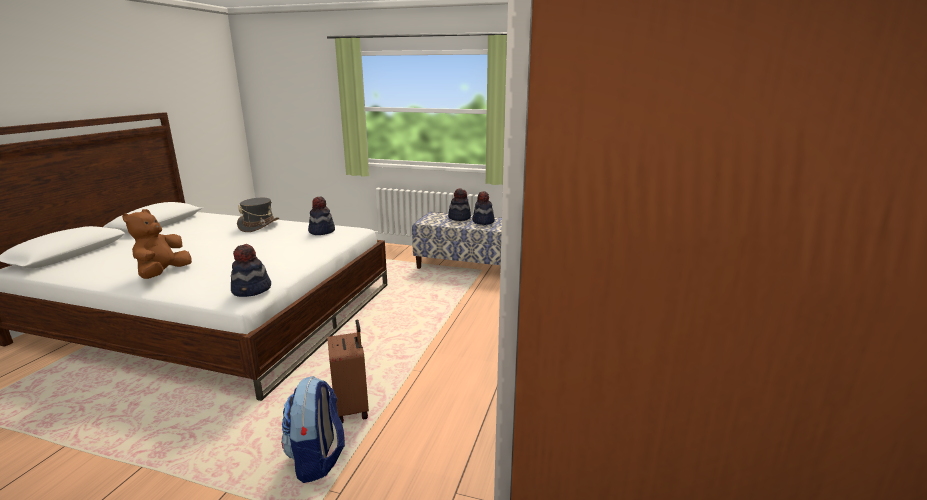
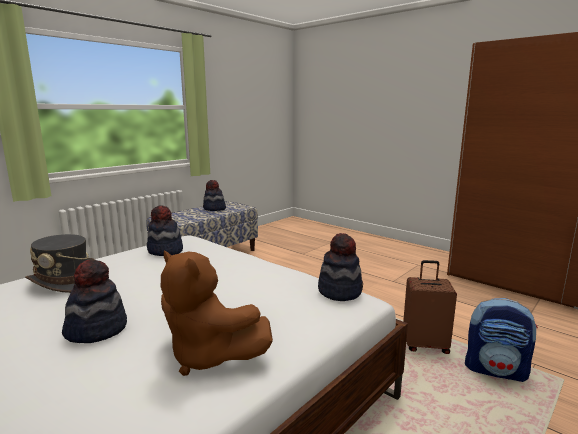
camera: 65 degrees left, 5 degrees down
hat [448,188,471,221] -> hat moved to [62,260,127,343]

